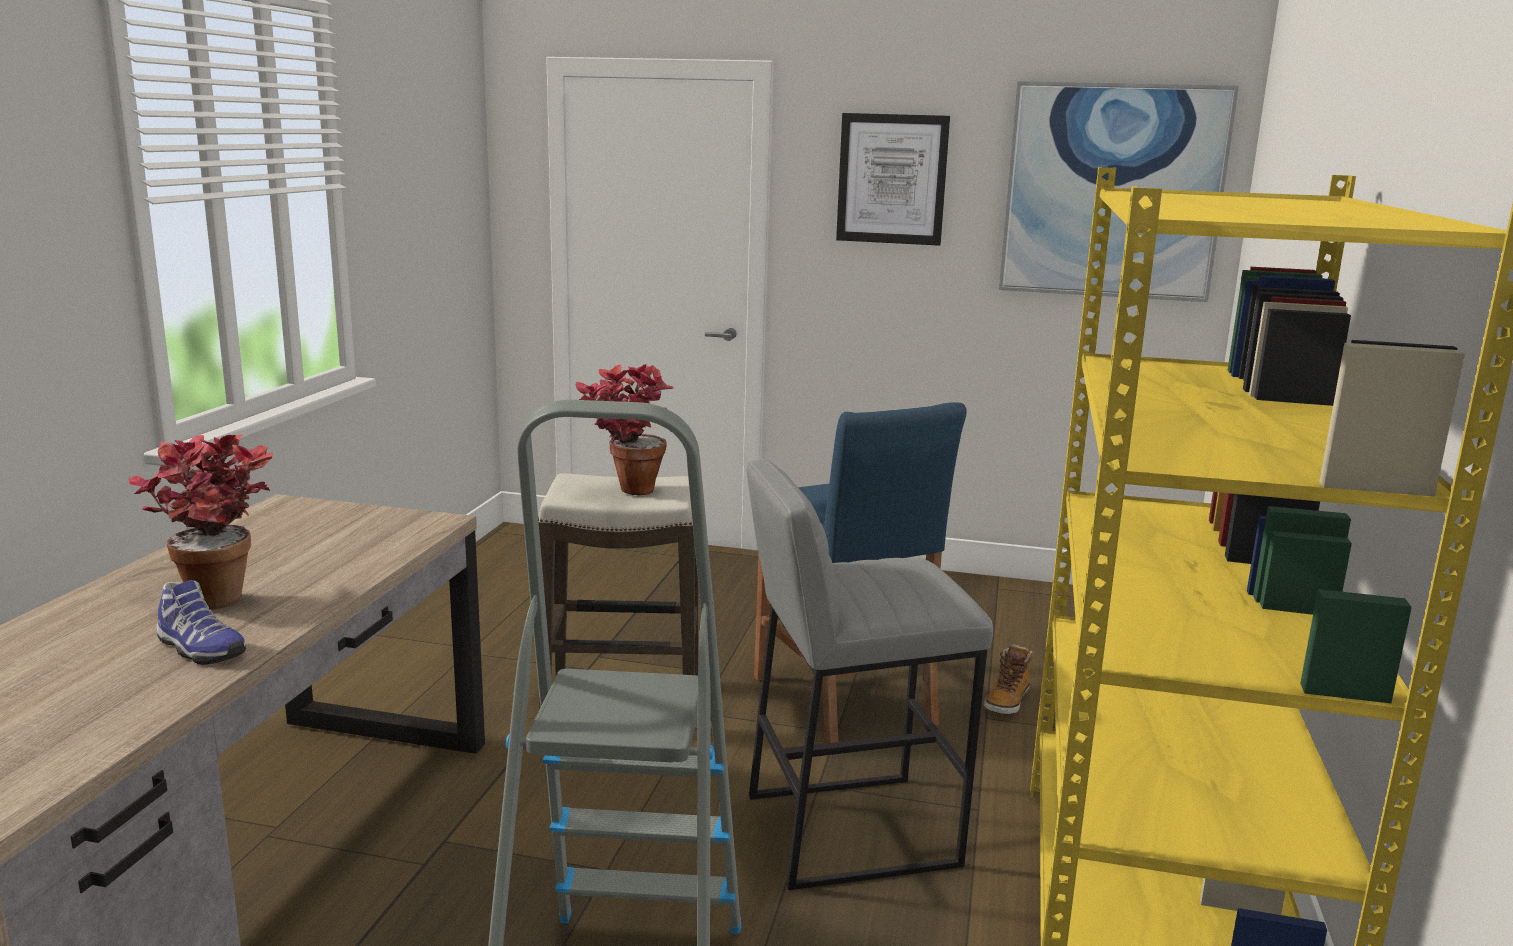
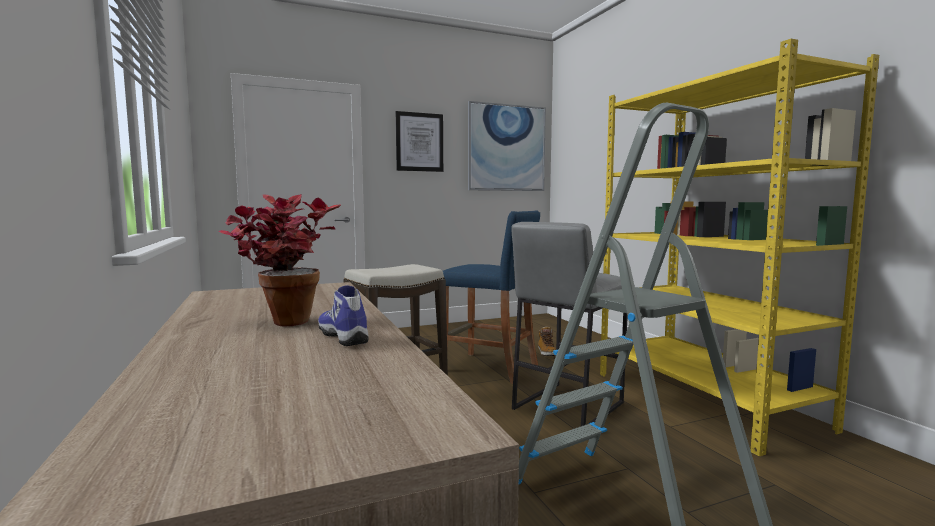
camera: 35 degrees left, 10 degrees down
shoe [157,580,246,665] -> shoe turned 120 degrees counterclockwise [318,285,369,346]
potted plant [575,364,675,495] -> none

